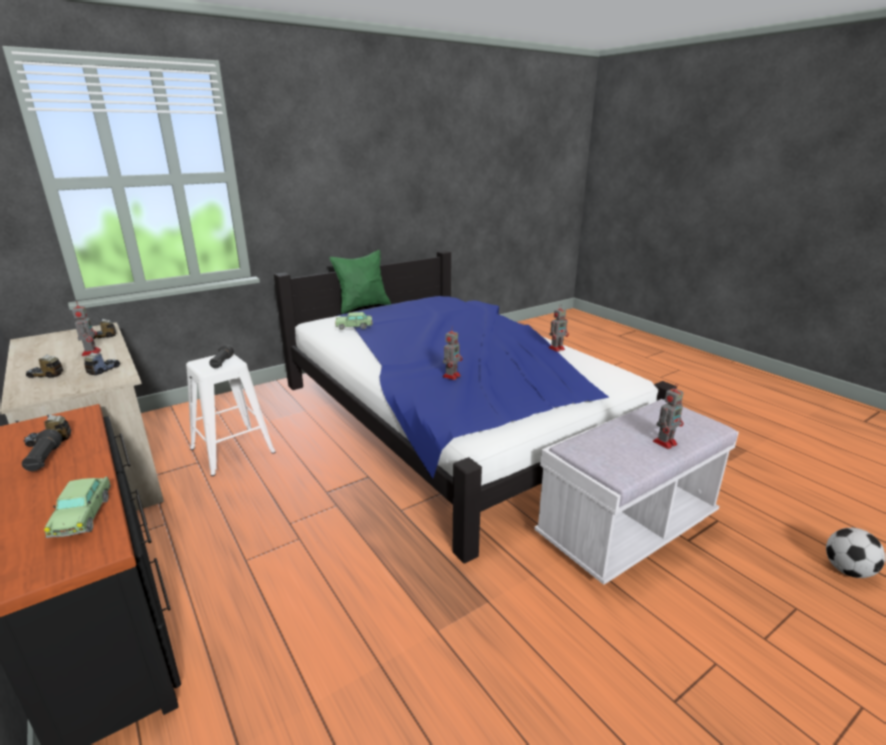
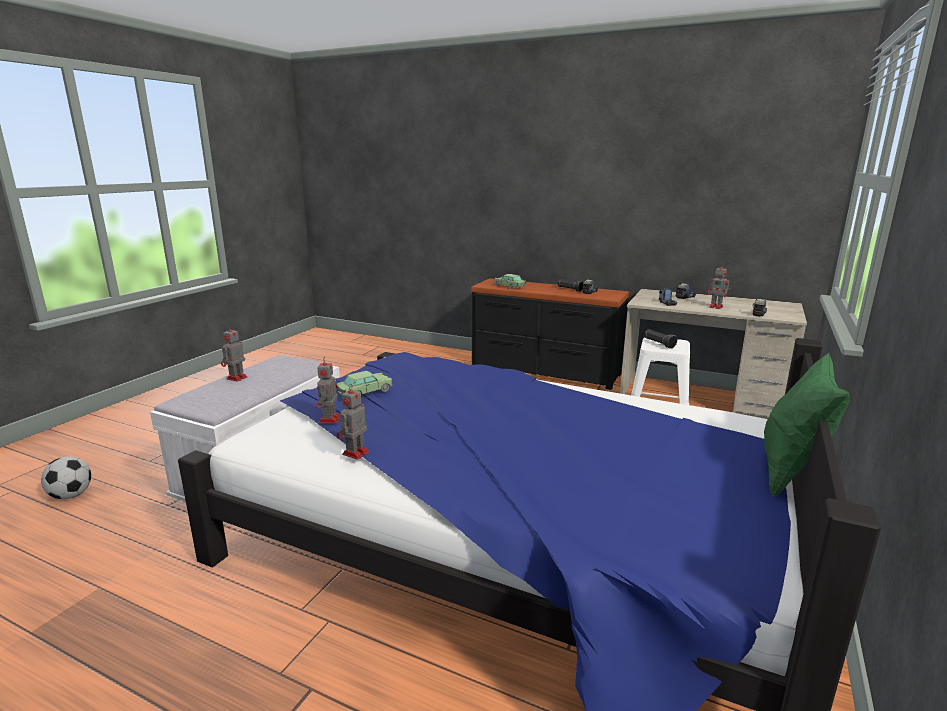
camera: 150 degrees right, 5 degrees down
toy car [335,312,373,330] -> toy car moved to [336,371,393,395]
toy robot [442,327,463,380] -> toy robot moved to [316,357,340,424]

